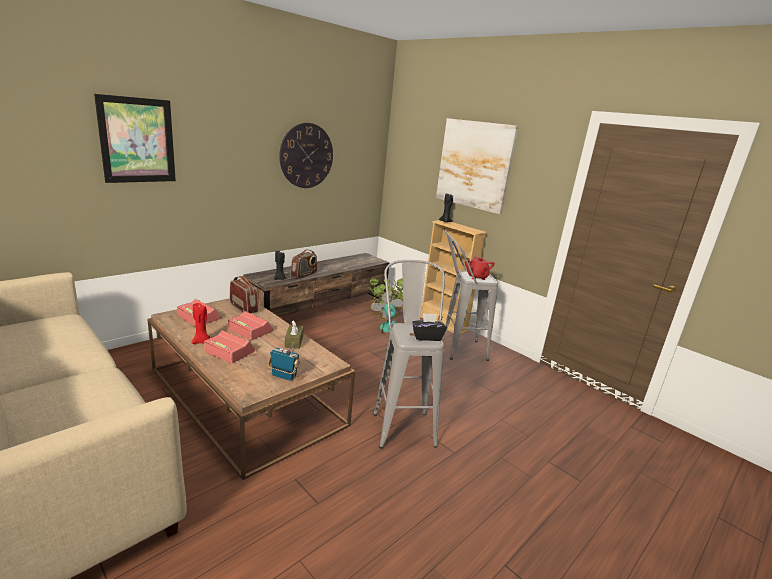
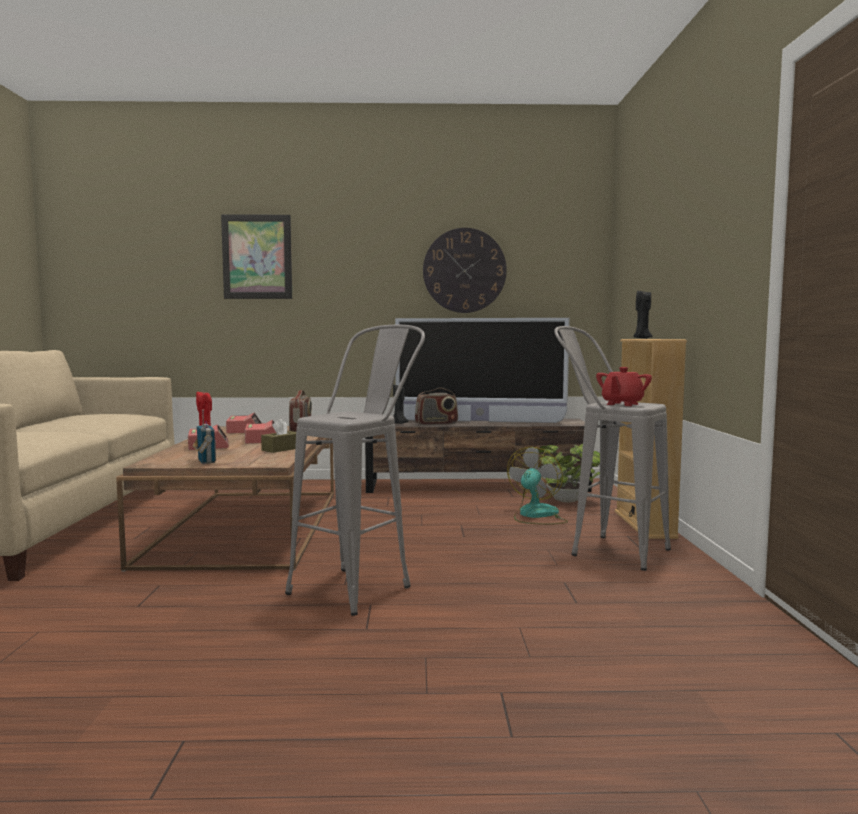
camera: 45 degrees right, 15 degrees down
black tissue box [412,313,447,341] -> none
picture [436,118,519,214] -> none
none -> television [395,318,570,423]

